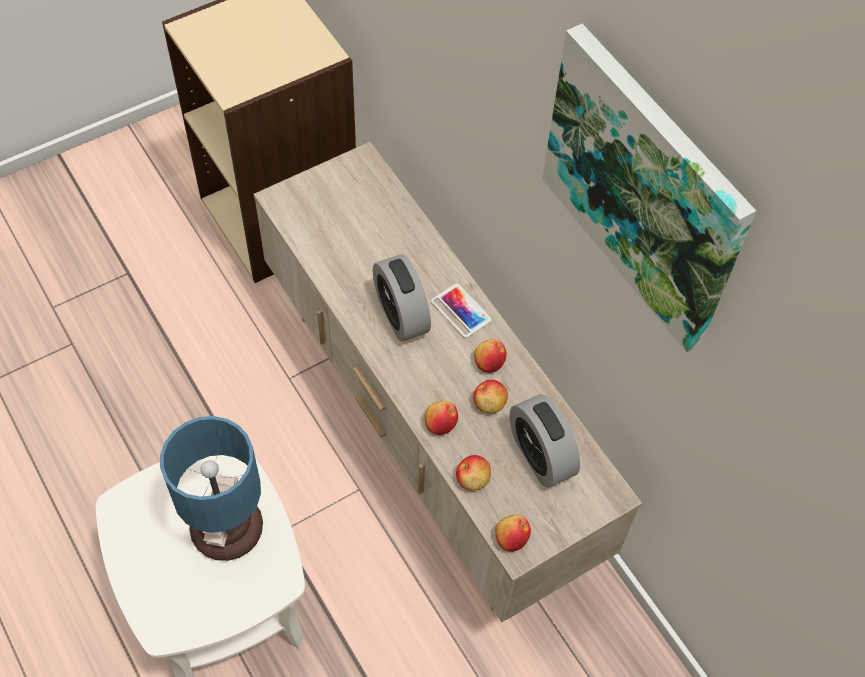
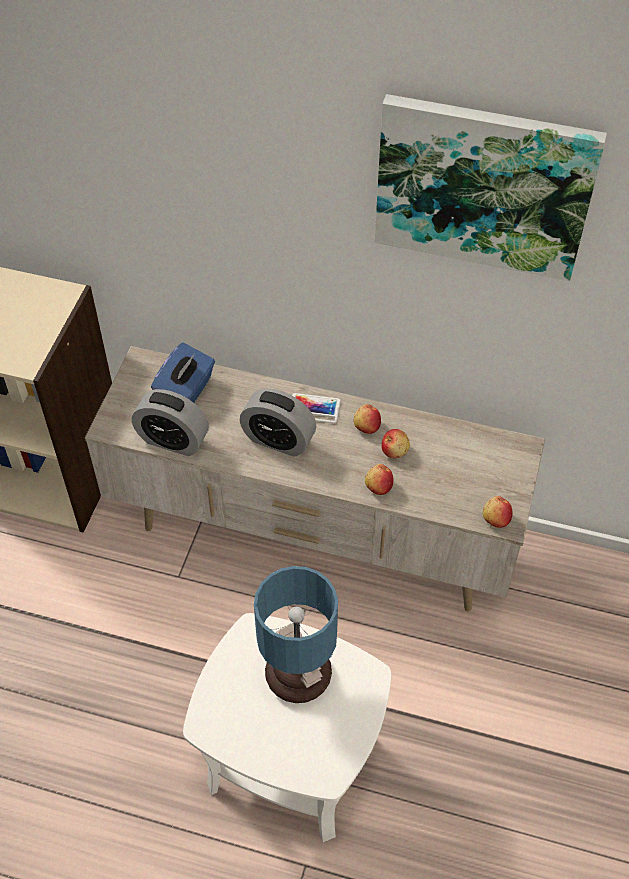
camera: 40 degrees left, 5 degrees down
apple [456,455,491,491] -> none
alarm clock [510,394,580,488] -> alarm clock moved to [132,389,209,456]
none -> blue tissue box [151,342,215,403]

